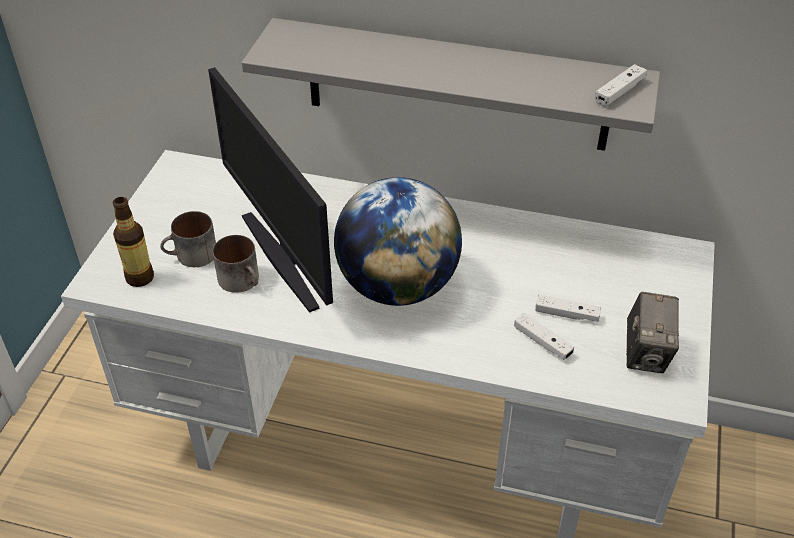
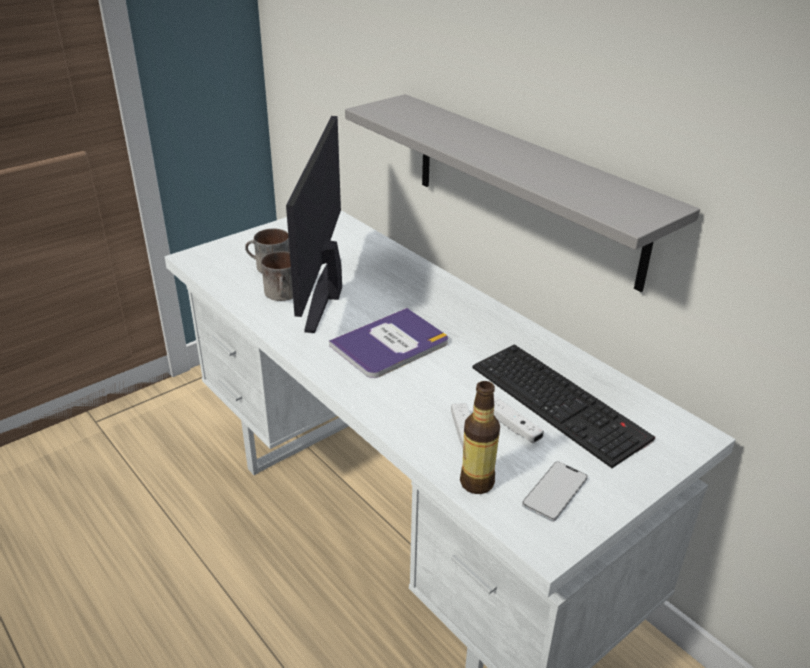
camera: 35 degrees right, 10 degrees down
bottle [113,197,154,287] -> bottle moved to [460,381,500,494]
globe [334,177,462,306] -> book [329,308,448,378]
white game controller [595,64,647,107] -> none
camera [626,292,679,373] -> phone [522,461,588,522]
none -> keyboard [473,344,655,468]

